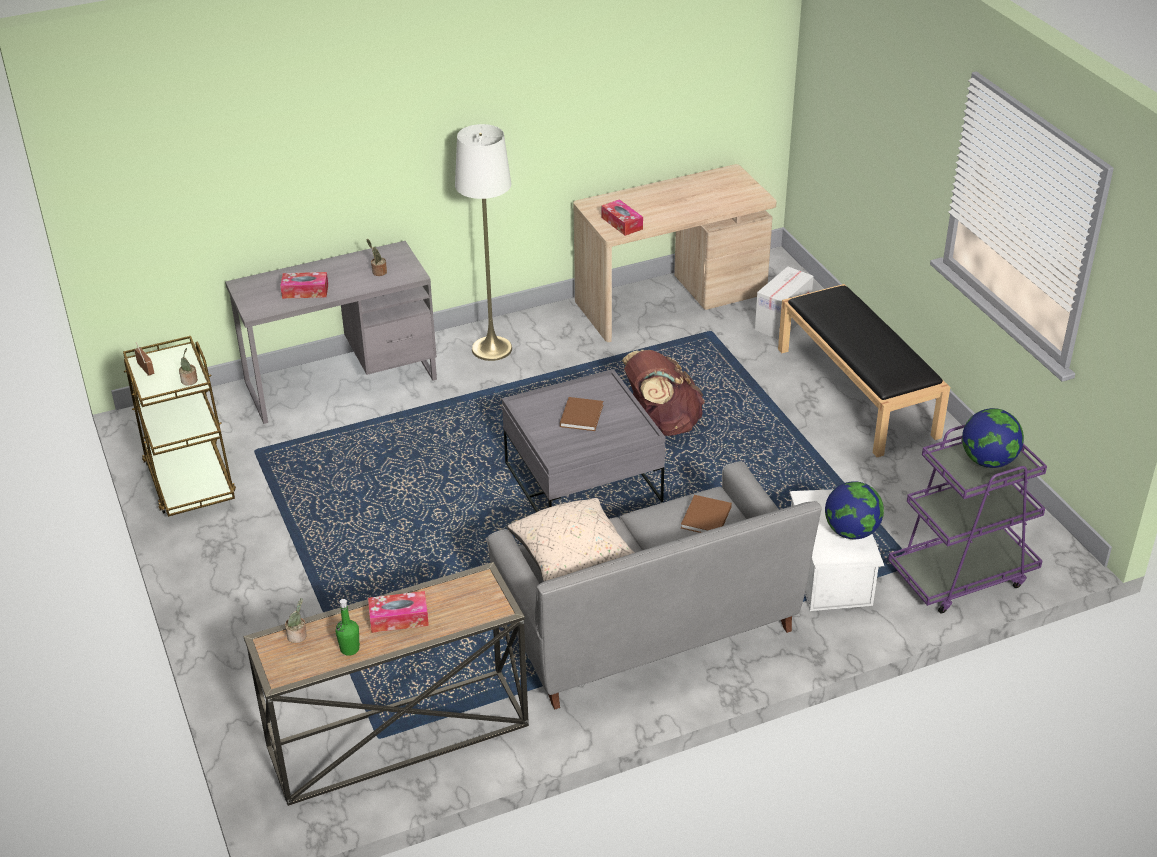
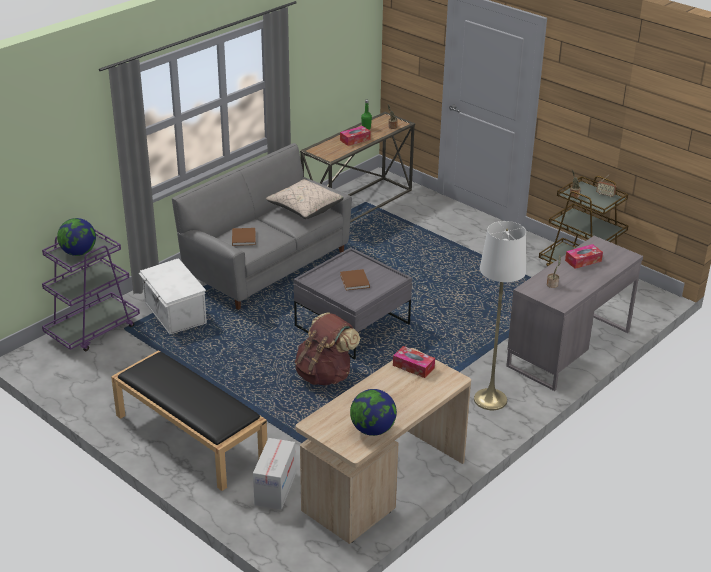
camera: 155 degrees right, 5 degrees down
globe [825,481,884,539] -> globe moved to [350,389,397,436]

